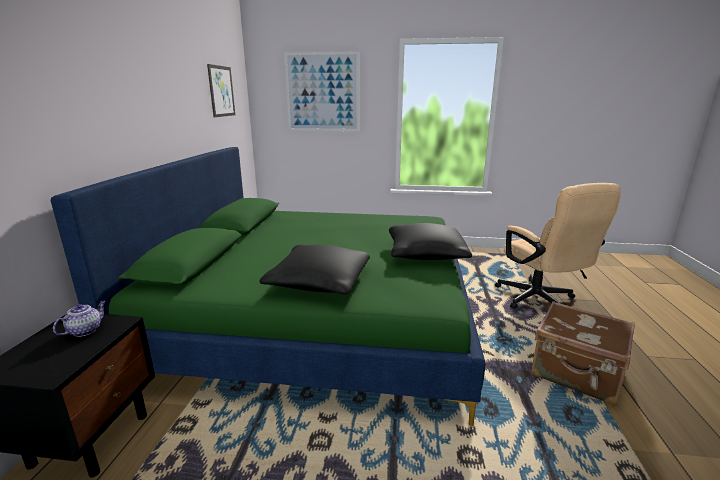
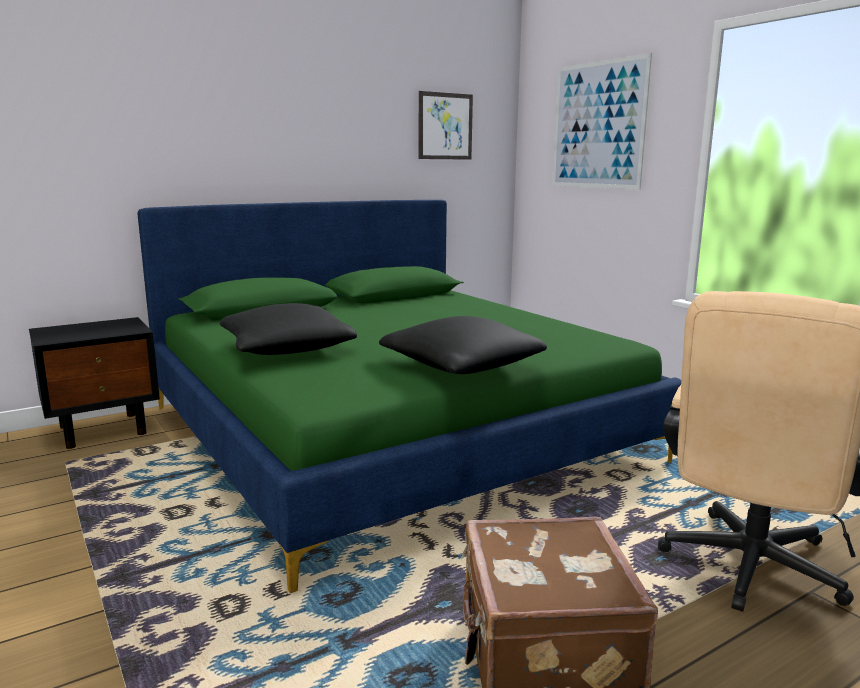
camera: 50 degrees right, 5 degrees down
teapot [53,301,106,337] -> none

